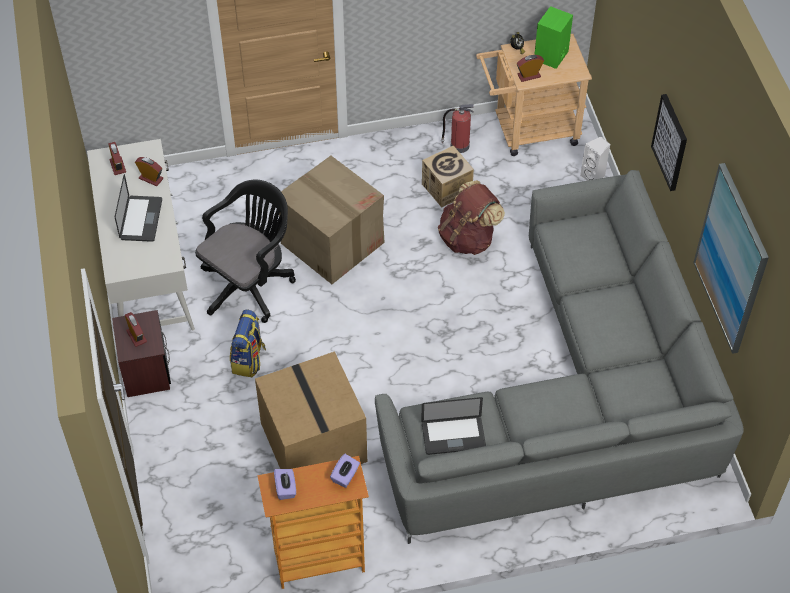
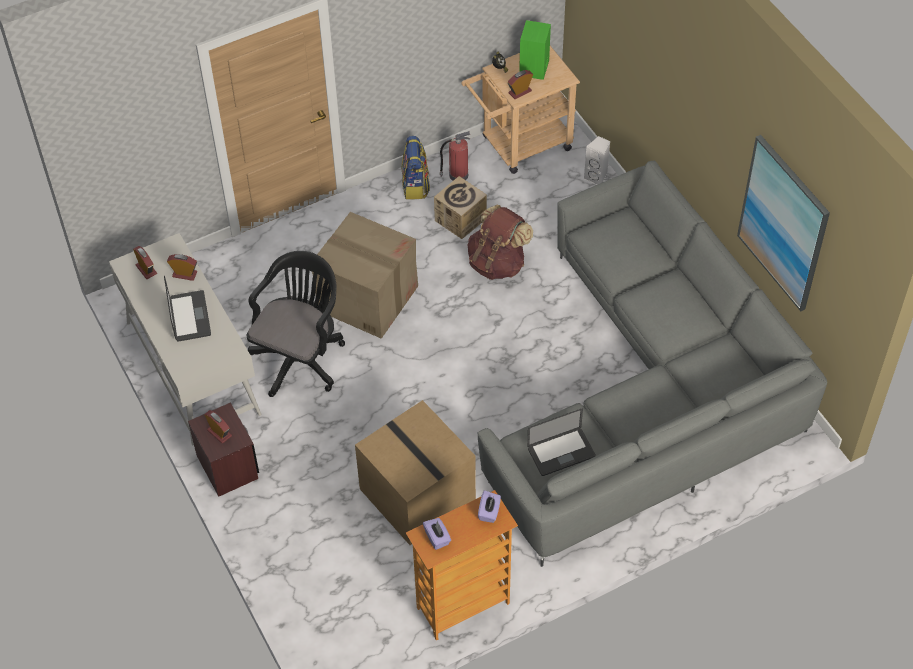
camera: 15 degrees left, 0 degrees up
backpack [230,309,266,377] -> backpack moved to [402,136,430,200]
picture [651,94,687,191] -> none

